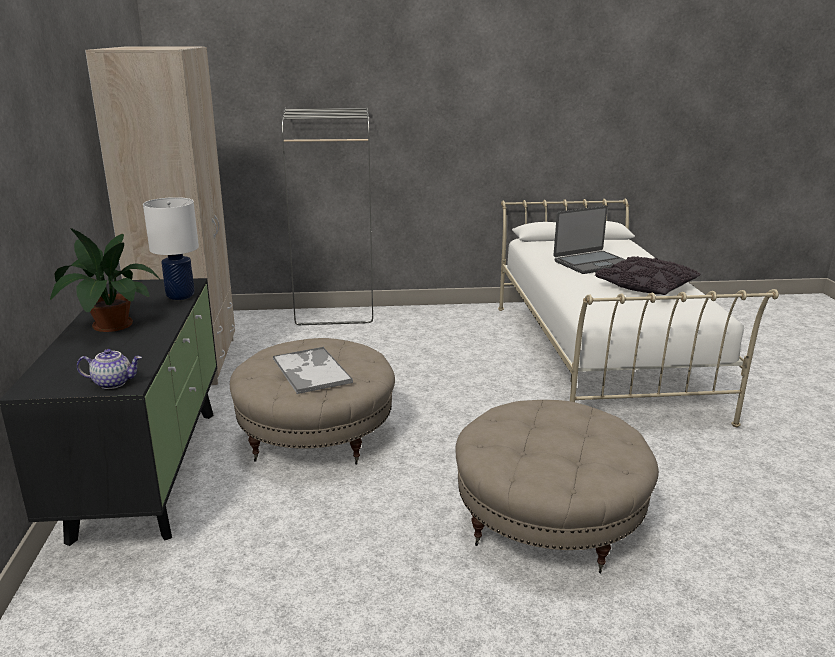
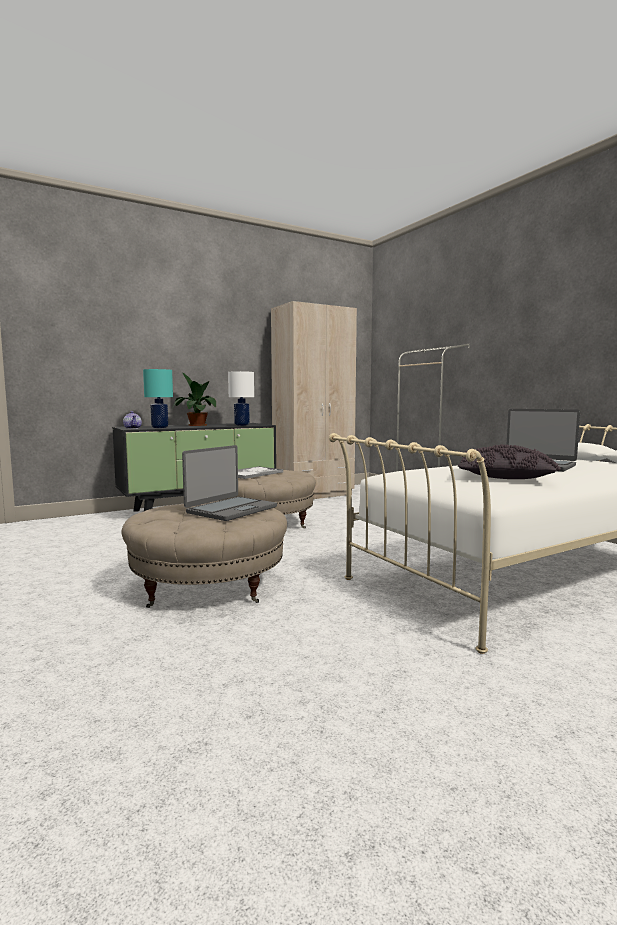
camera: 65 degrees right, 15 degrees down
none -> turquoise table lamp [143,369,173,428]
none -> laptop [182,445,277,521]

